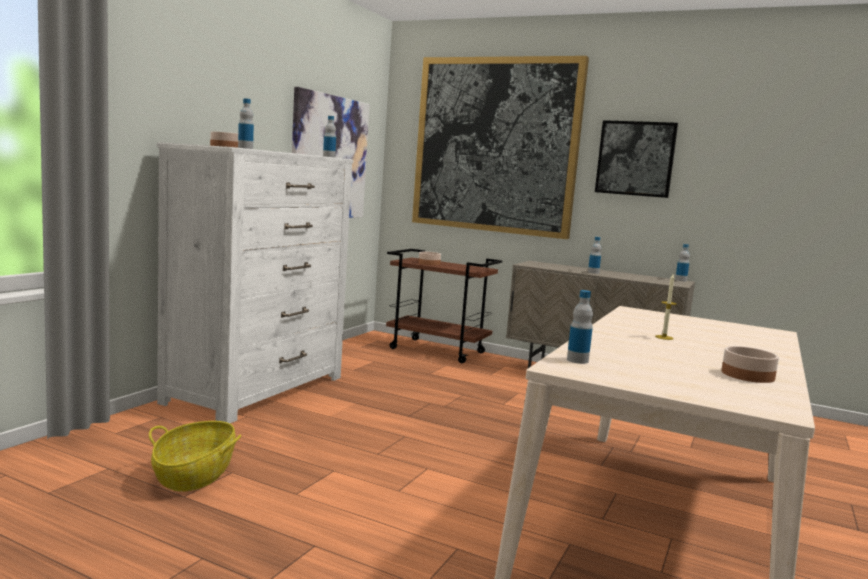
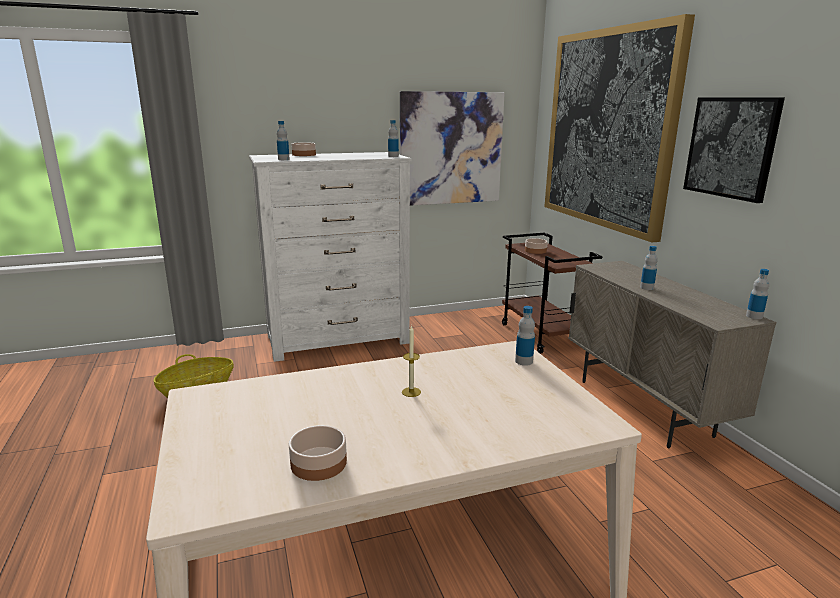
camera: 45 degrees right, 10 degrees up
bottle [567,290,593,364] -> bottle moved to [515,306,535,366]

